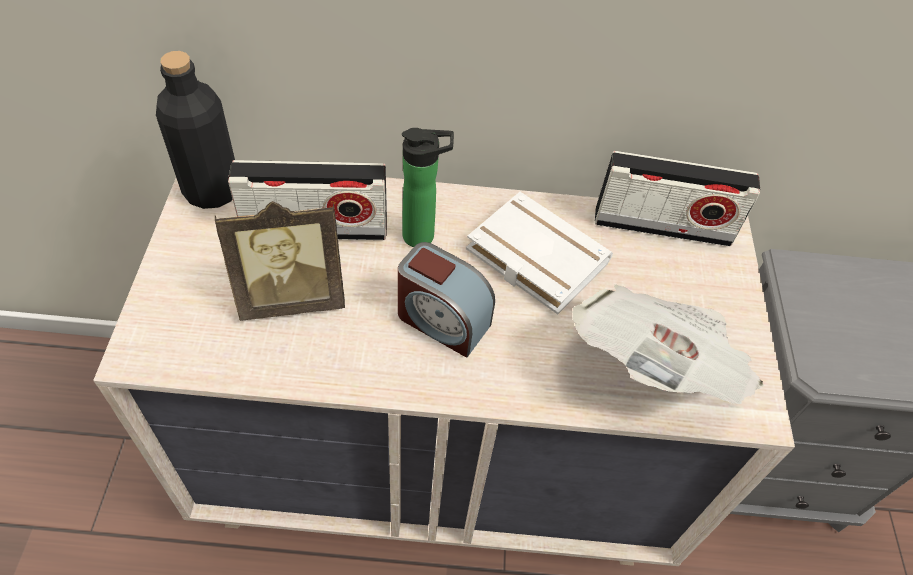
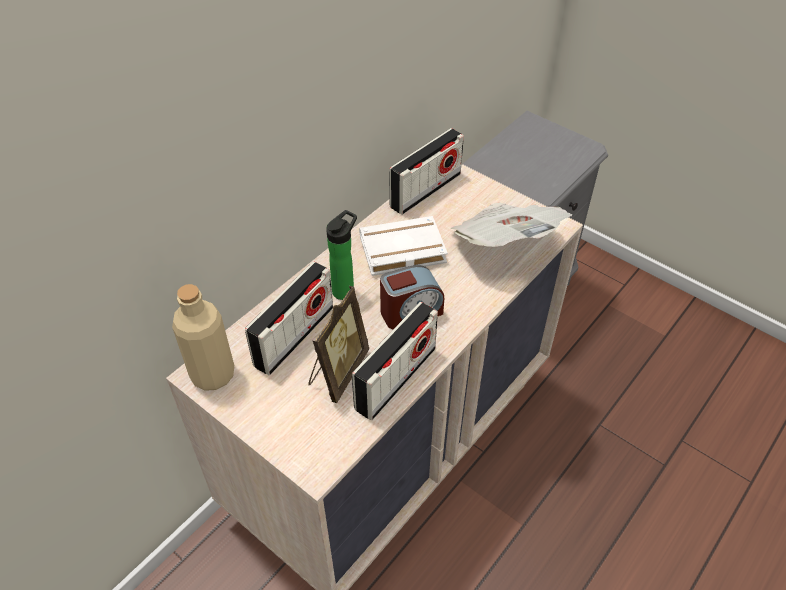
camera: 50 degrees left, 5 degrees down
black bottle [156,51,235,209] -> beige bottle [172,284,234,391]
none -> radio [352,302,438,420]

